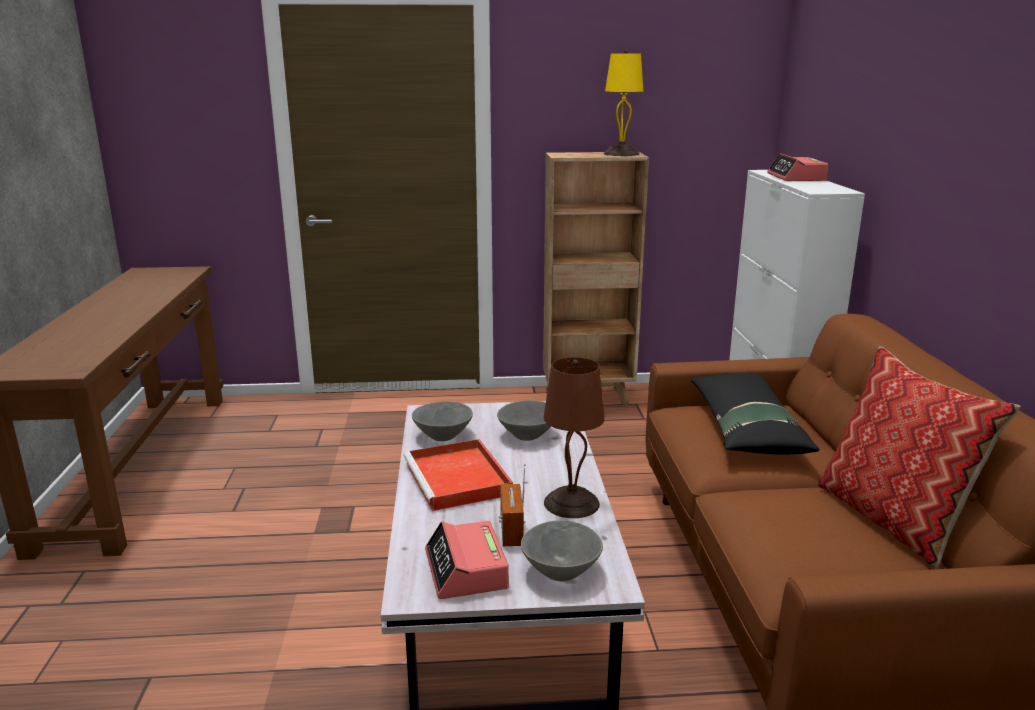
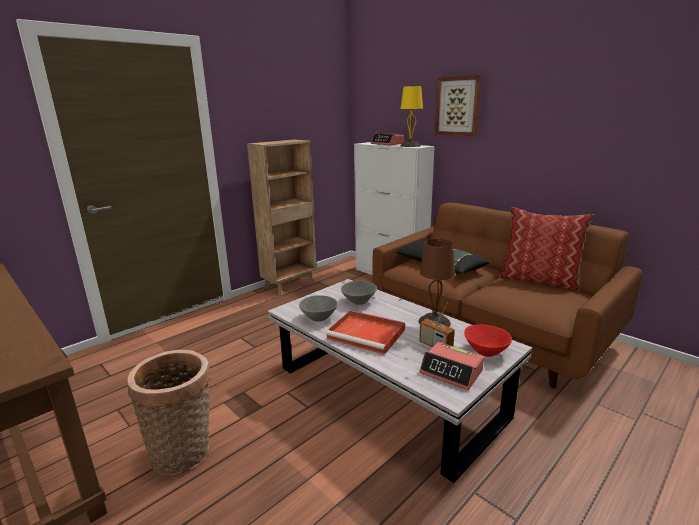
camera: 40 degrees left, 0 degrees up
grey bowl [521,520,603,581] -> red bowl [464,324,512,357]
yellow table lamp [604,50,643,156] -> yellow table lamp moved to [400,84,423,147]
none -> basket [128,350,211,476]
none -> picture [435,75,482,136]

